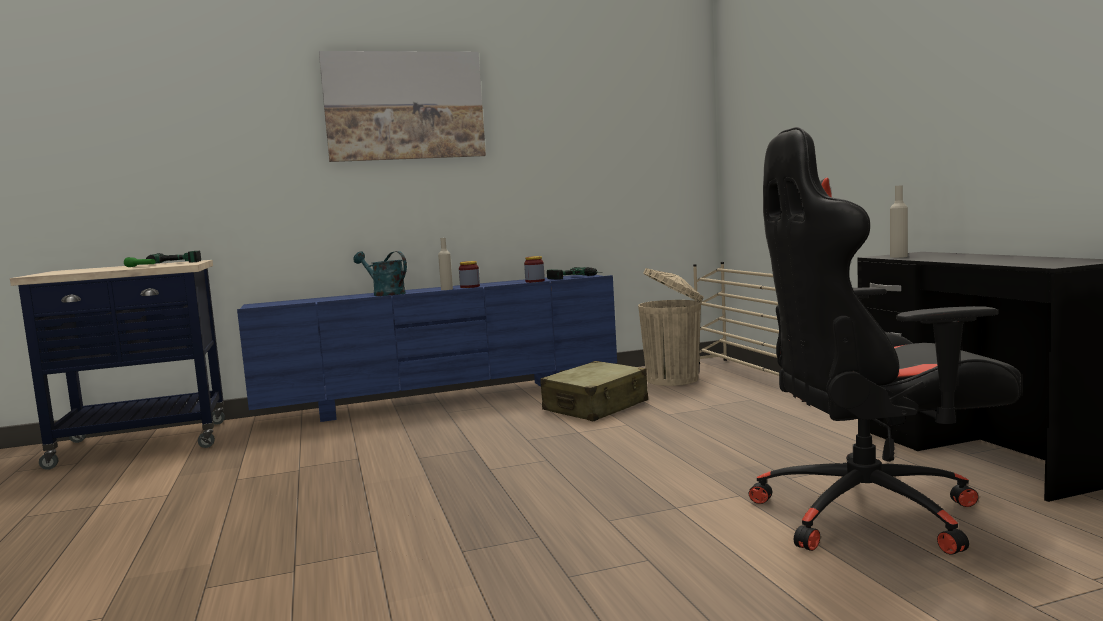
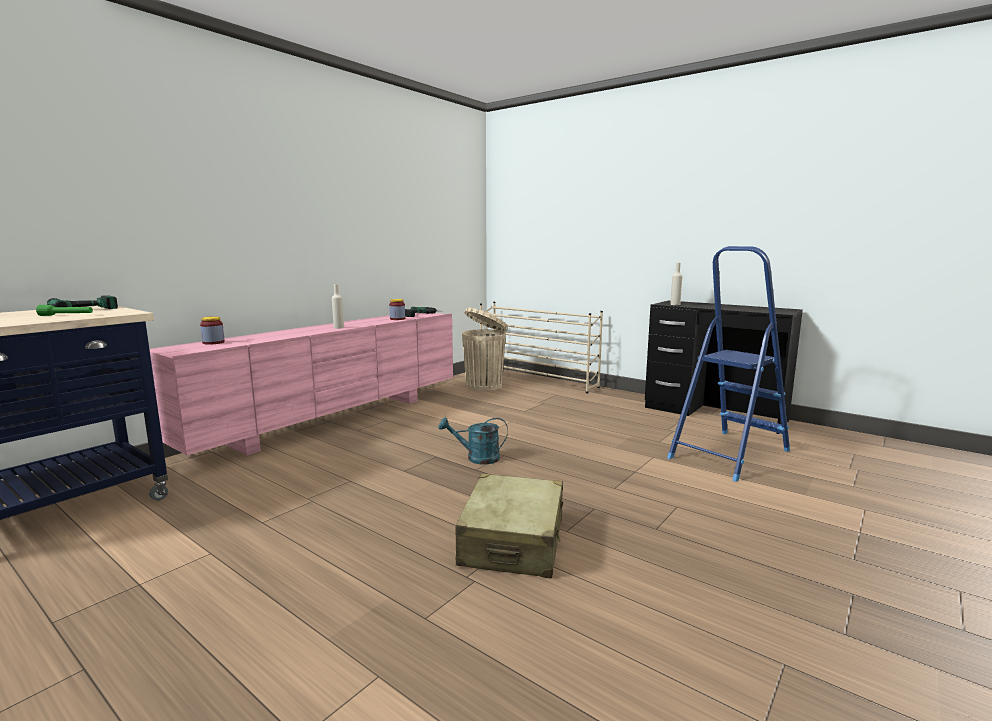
camera: 35 degrees left, 5 degrees up
blue cabinet [237,275,617,422] -> pink cabinet [149,313,453,455]
picture [319,51,486,162] -> none
turquoise watering can [354,251,407,296] -> turquoise watering can moved to [439,417,508,464]
jar [459,261,480,288] -> jar moved to [200,316,225,345]
beige suitcase [540,361,648,421] -> beige suitcase moved to [456,474,564,578]
black office chair [749,127,1021,554] -> blue step ladder [667,246,790,482]

